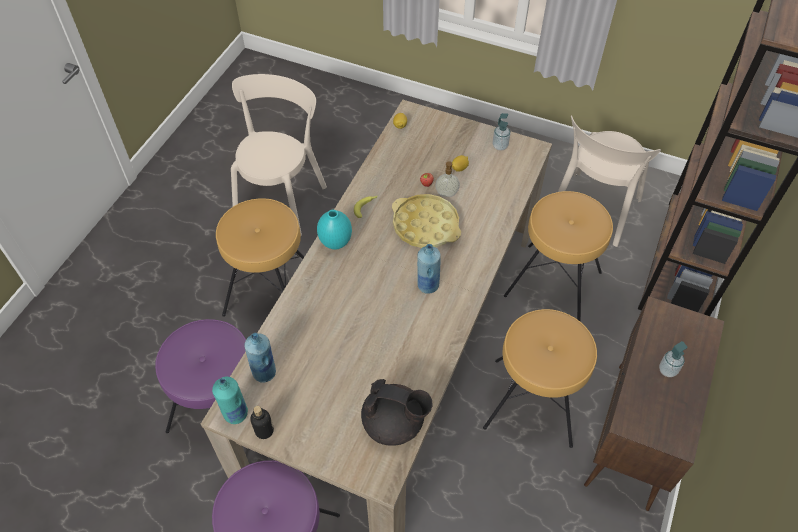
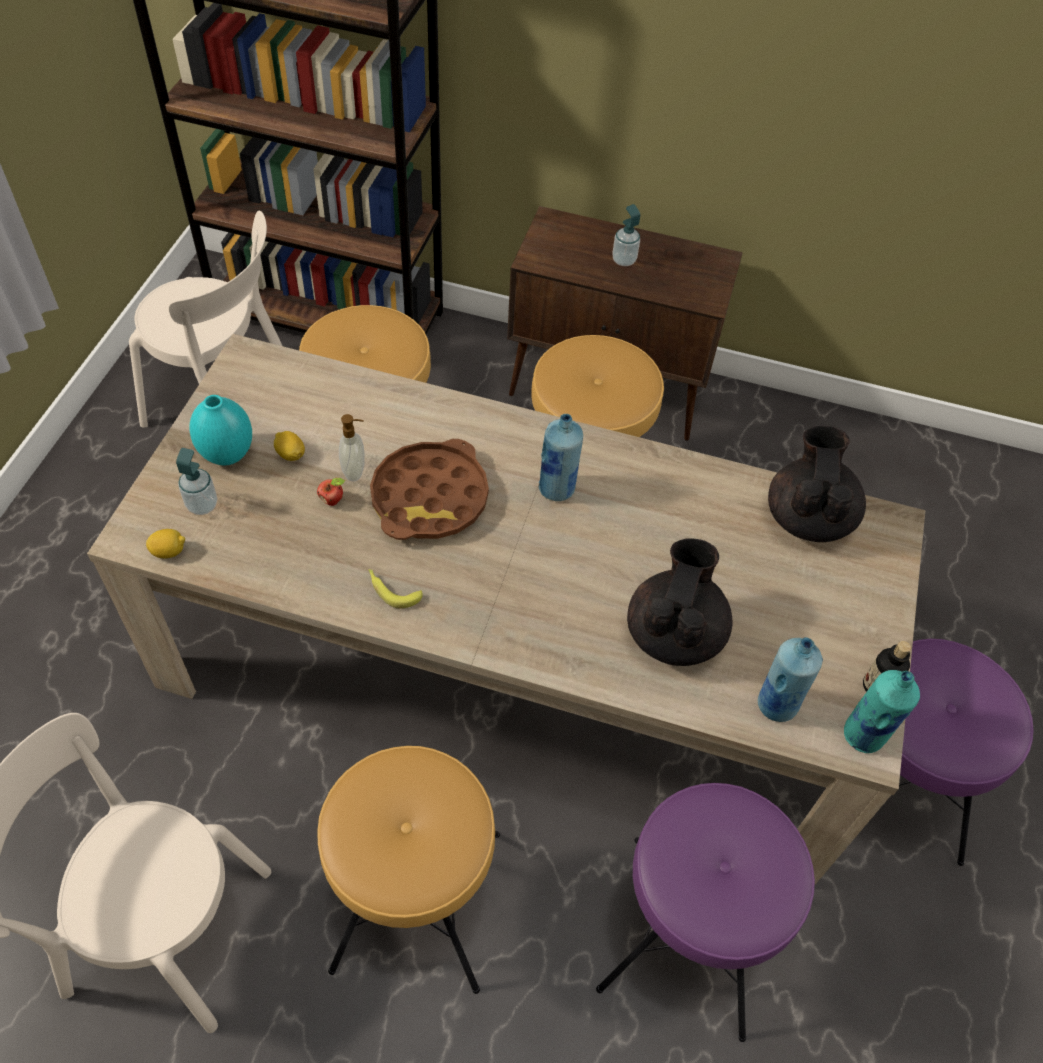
camera: 100 degrees left, 0 degrees up
turquoise vase [317,210,352,250] -> turquoise vase moved to [189,395,252,465]
yellow tray [392,194,461,248] -> brown tray [370,439,489,540]
soap dispenser [492,113,511,150] -> soap dispenser moved to [176,448,217,515]
none -> black teapot [627,538,733,666]

